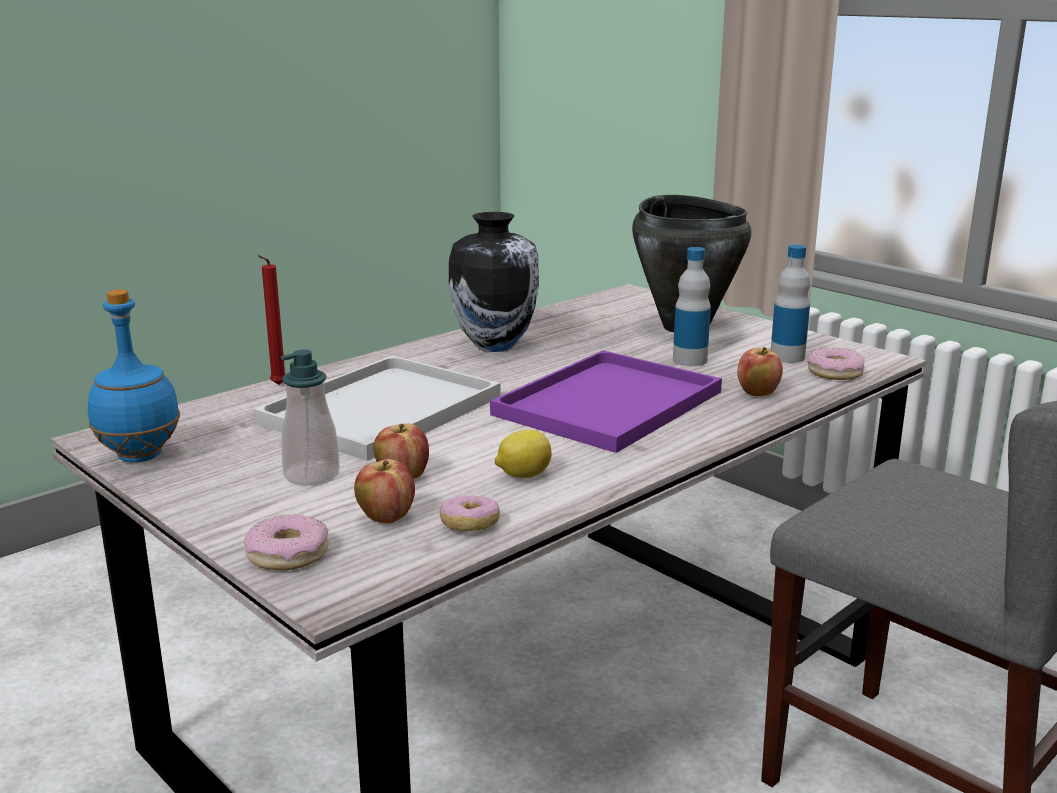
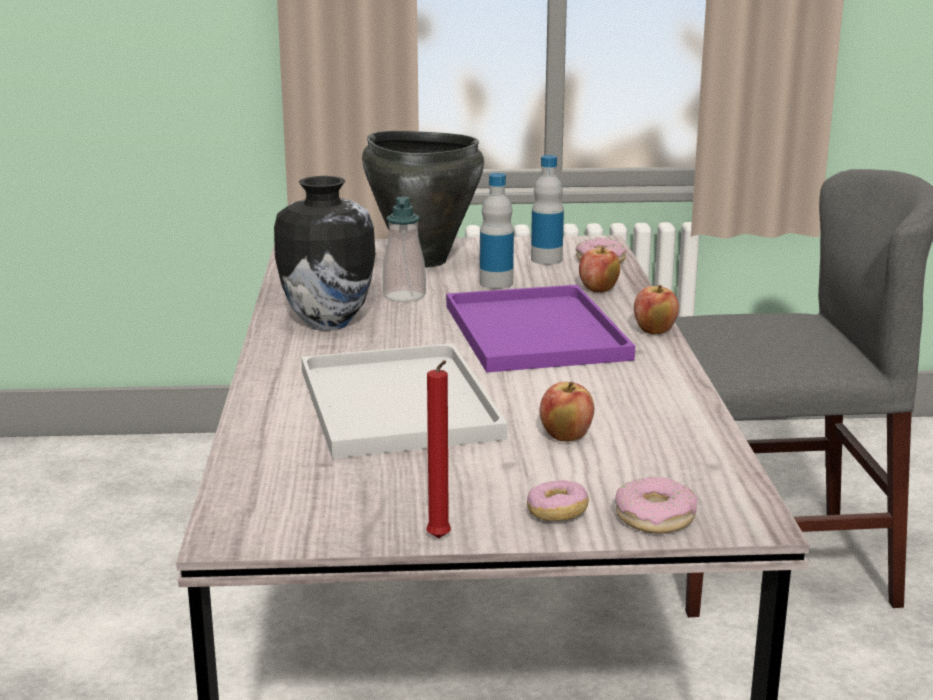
camera: 50 degrees left, 0 degrees up
blue bottle [88,289,180,463] -> none
red candle [258,255,286,385] -> red candle moved to [426,360,451,538]
soap dispenser [280,350,340,486] -> soap dispenser moved to [383,197,426,302]
apple [354,459,415,523] -> apple moved to [634,285,679,335]
donut [440,496,500,531] -> donut moved to [527,480,589,521]
lemon [495,430,552,478] -> none

